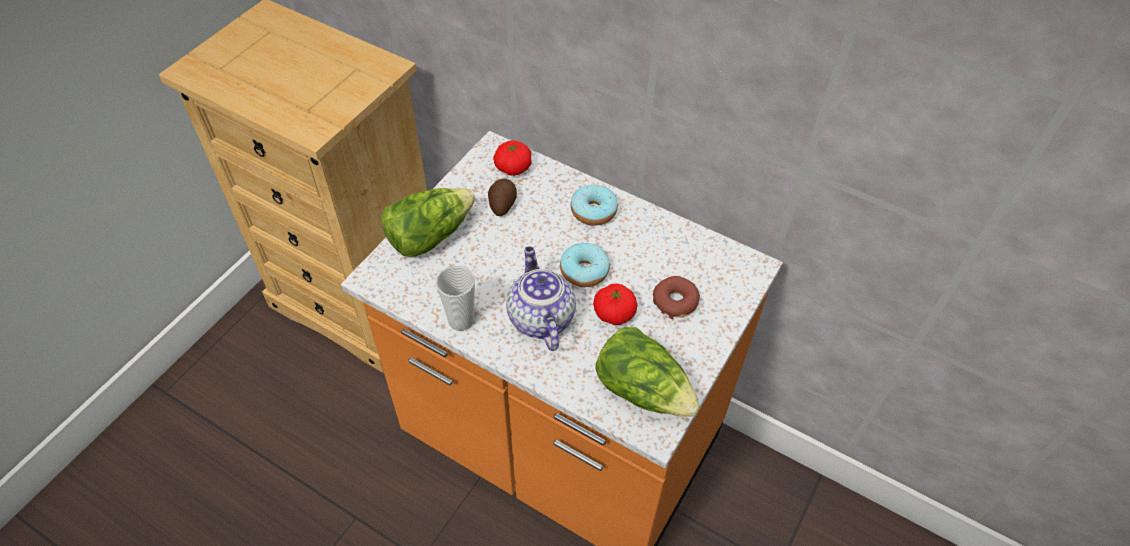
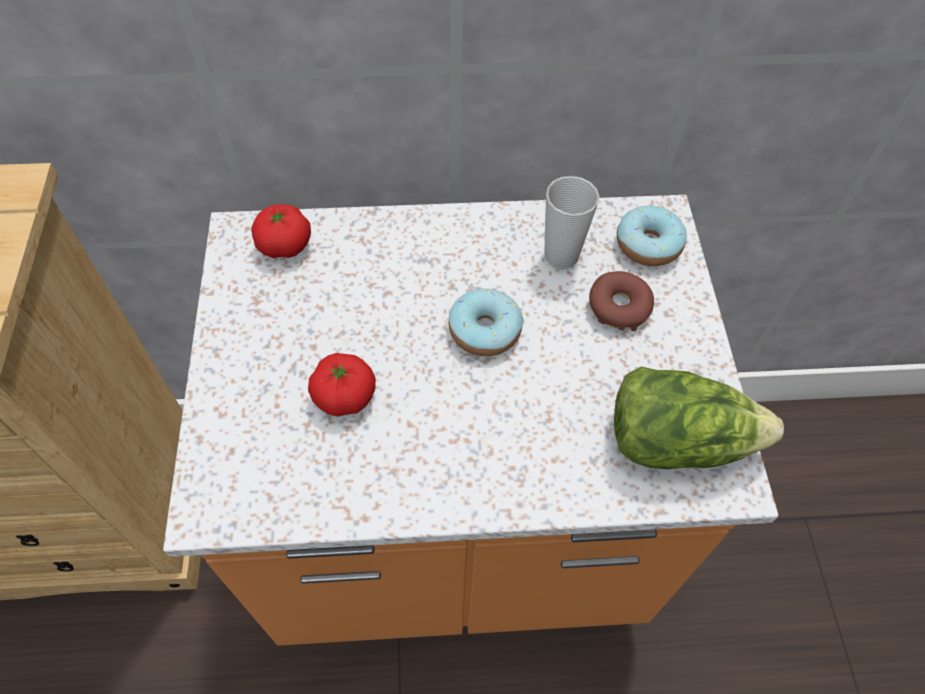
camera: 35 degrees left, 5 degrees up
lettuce [381,188,475,257] -> none
cup [436,266,475,331] -> cup moved to [544,176,599,269]
potato [488,179,517,216] -> none
teapot [506,246,576,351] -> none
donut [571,184,618,226] -> donut moved to [617,206,687,266]
tomato [593,283,637,325] -> tomato moved to [308,353,376,417]

